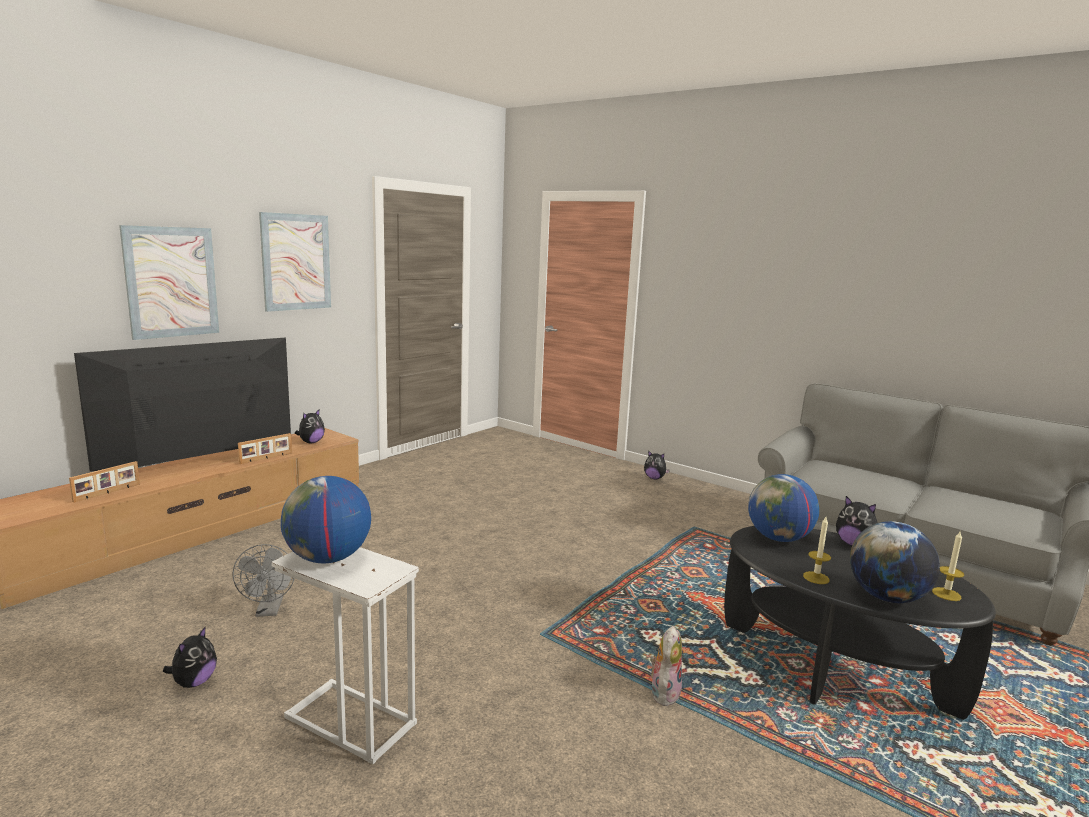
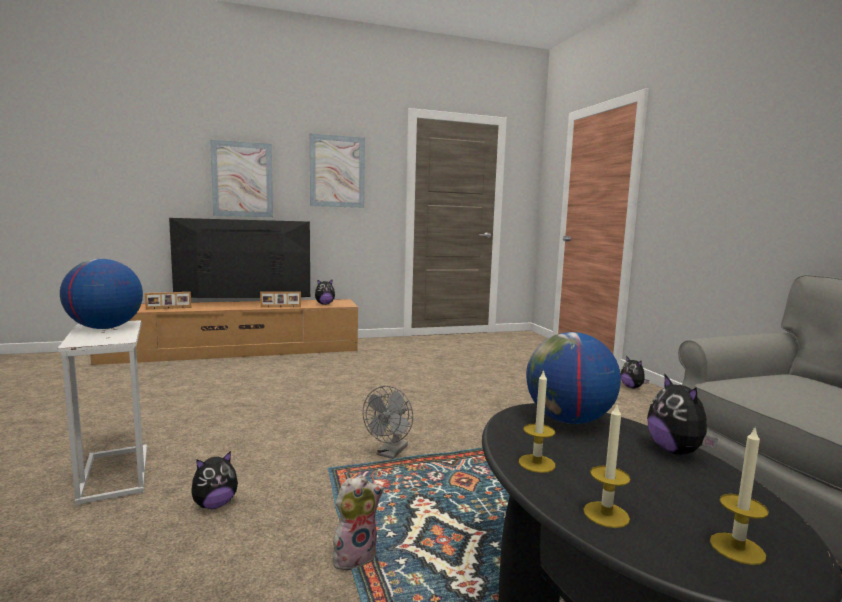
camera: 35 degrees right, 5 degrees down
plush toy [163,626,217,688] -> plush toy moved to [191,451,238,509]
grey fan [232,544,295,617] -> grey fan moved to [363,386,413,459]
globe [850,521,940,603] -> candle [583,405,630,528]

